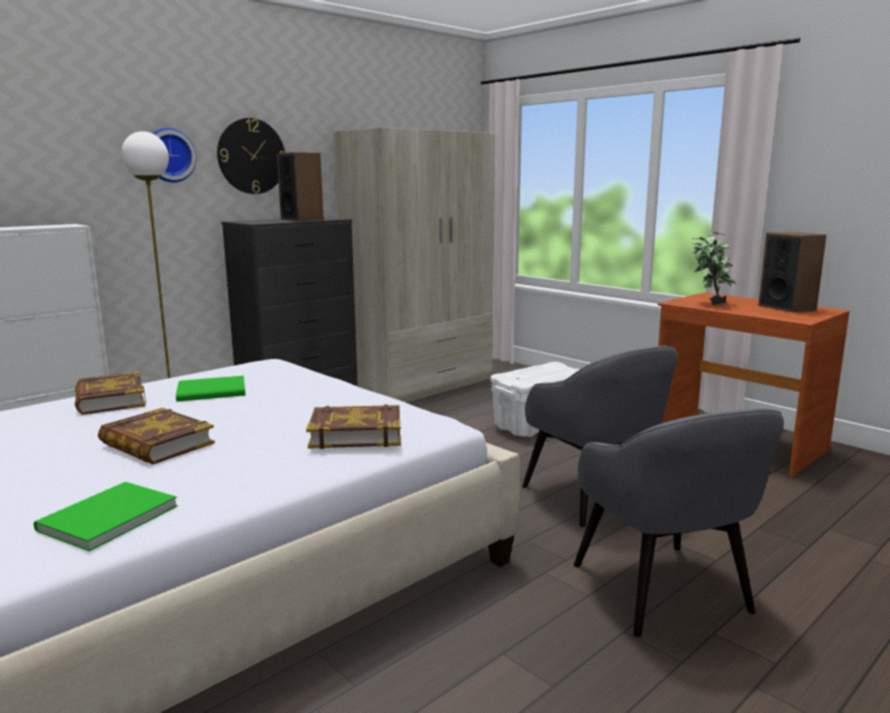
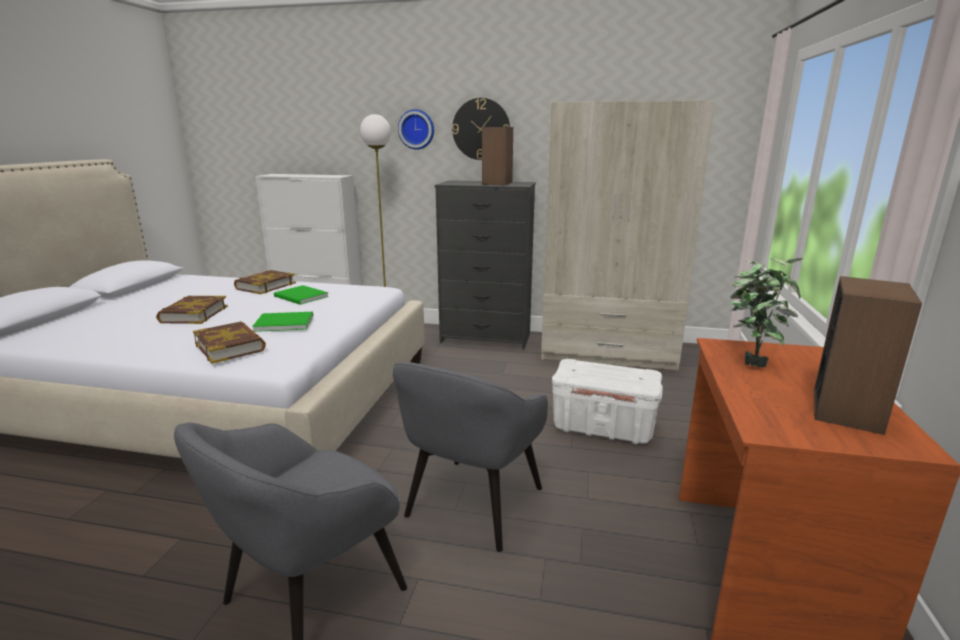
camera: 55 degrees right, 5 degrees up
green book [34,482,178,551] -> green book moved to [252,312,313,332]

